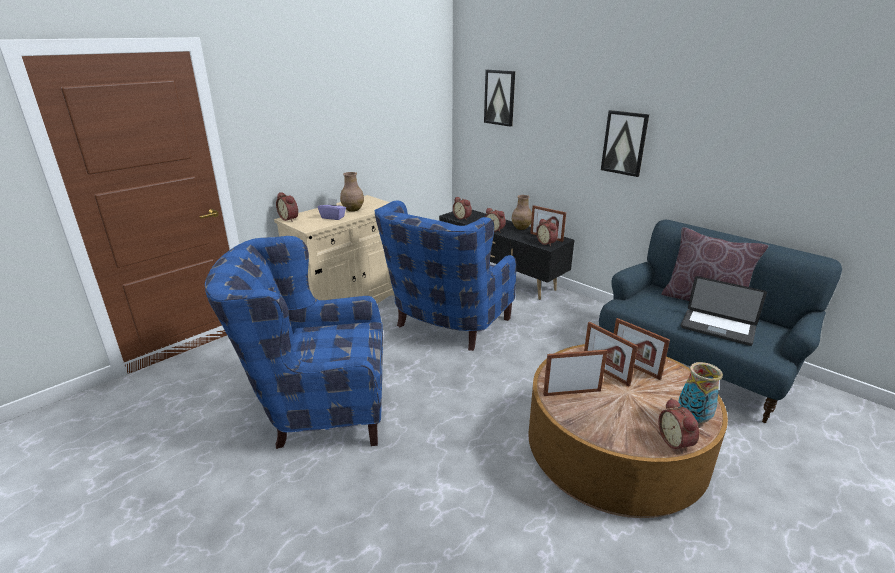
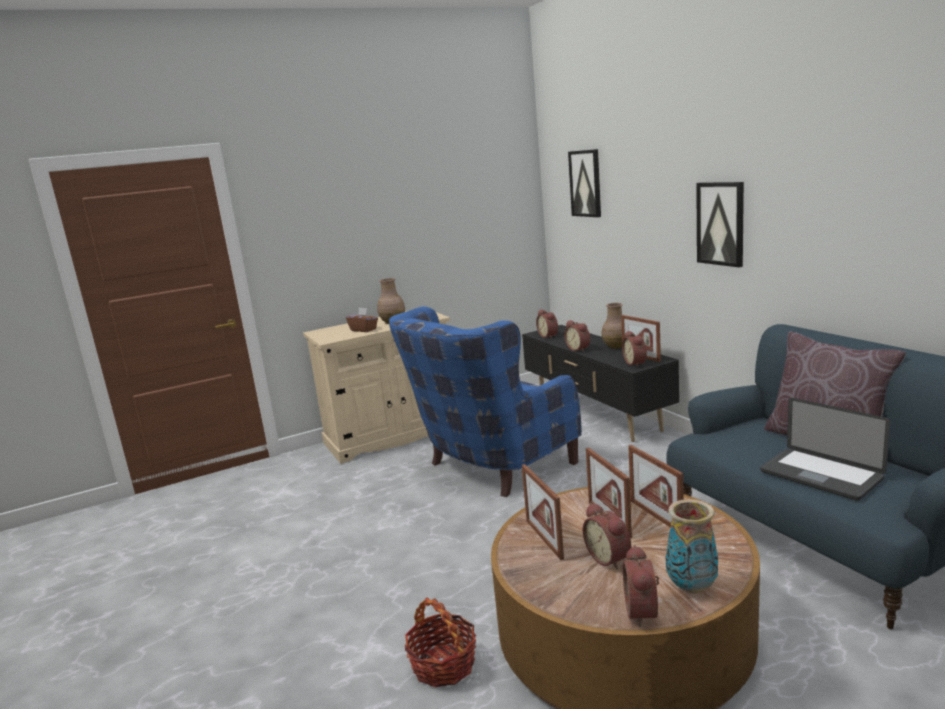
camera: 20 degrees right, 10 degrees down
blue armchair [205,236,383,449] -> none
alarm clock [276,192,298,222] -> alarm clock moved to [583,503,631,570]
purple tissue box [318,198,346,220] -> brown tissue box [346,308,378,332]
picture frame [543,350,607,396] -> picture frame turned 120 degrees counterclockwise [522,464,564,560]
none -> basket [405,597,476,687]

